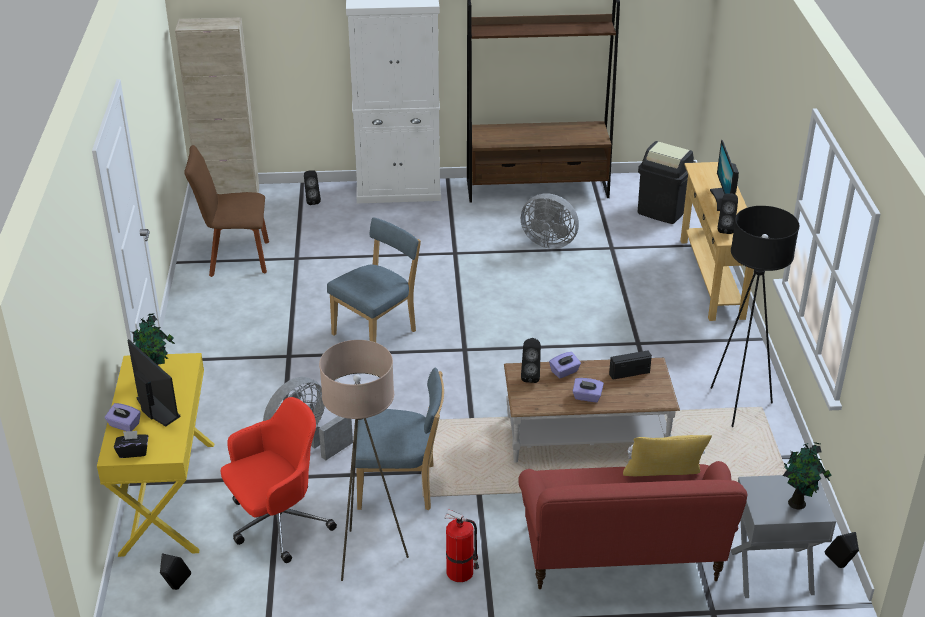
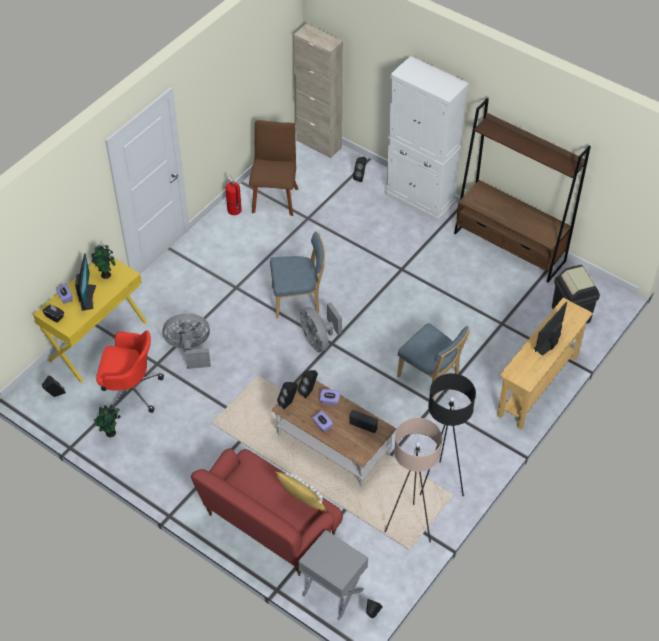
camera: 40 degrees right, 15 degrees up
brown chair [184,145,269,277] -> brown chair turned 60 degrees clockwise [249,120,298,216]
beige floor lamp [319,340,409,581] -> beige floor lamp moved to [385,418,442,543]
blue chair [355,367,444,510] -> blue chair moved to [397,323,470,400]
fire extinguisher [444,509,479,582] -> fire extinguisher moved to [226,175,242,215]
grey fan [521,193,579,249] -> grey fan moved to [300,302,342,352]
black speaker [717,193,738,234] -> black speaker moved to [277,382,298,409]
potted plant [783,442,832,510] -> potted plant moved to [93,404,121,437]

